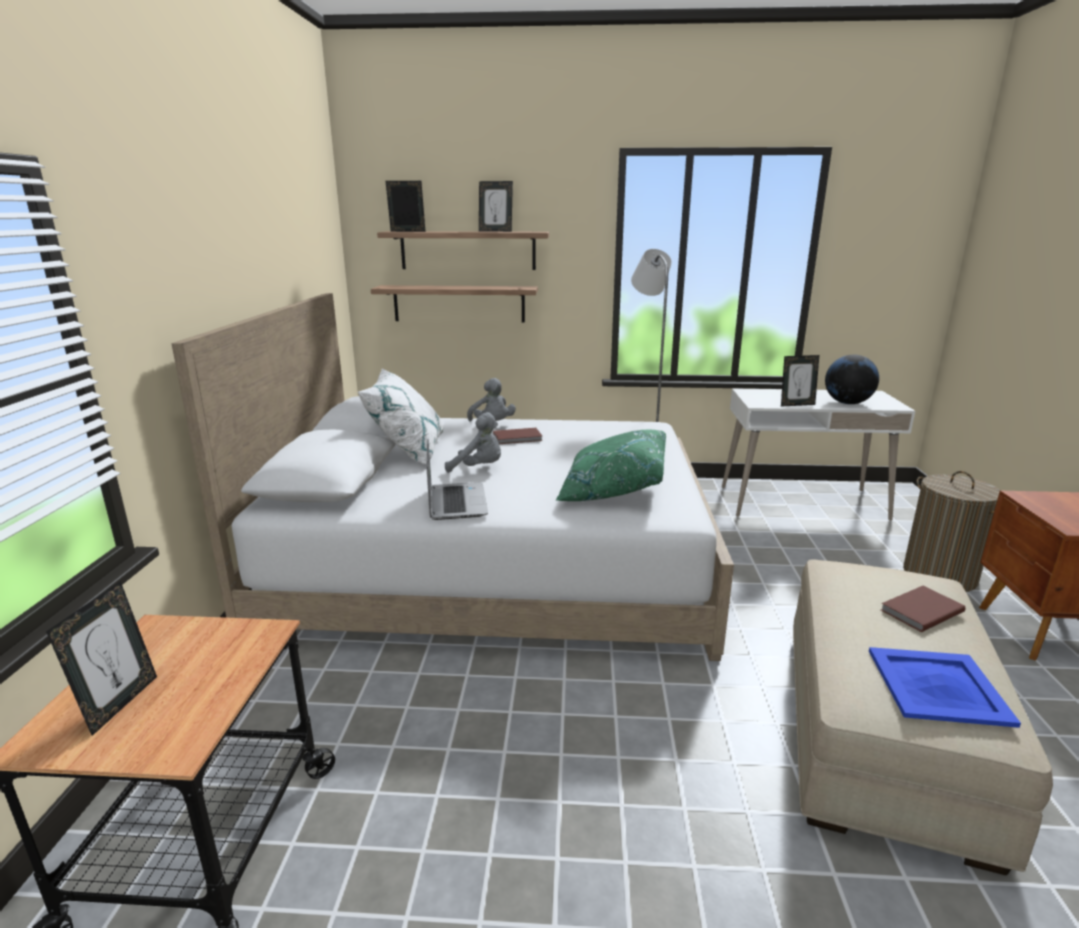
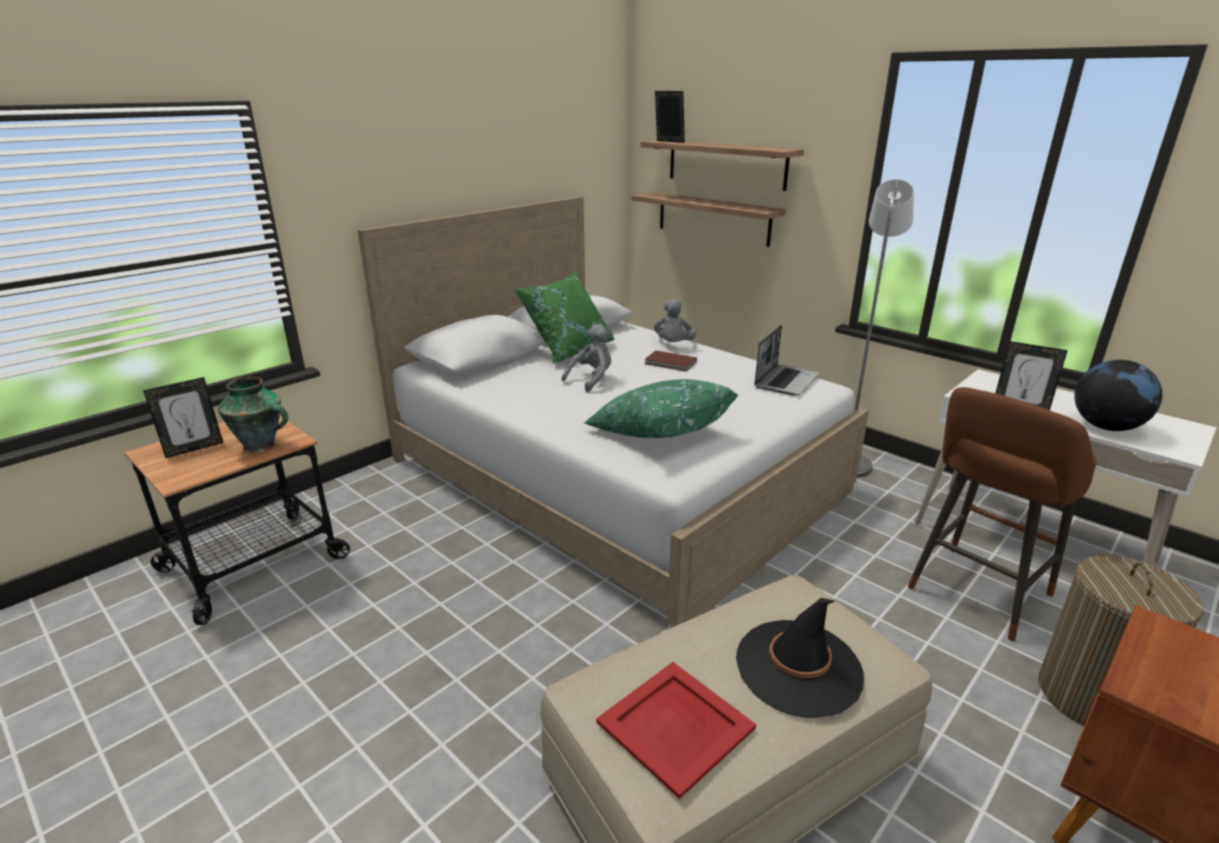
camera: 40 degrees right, 5 degrees up
white pillow [358,368,444,464] -> green pillow [514,272,614,364]
laptop [426,439,488,520] -> laptop moved to [754,325,819,396]
grey plush toy [445,412,501,473] -> grey plush toy turned 105 degrees counterclockwise [561,324,611,392]
picture frame [479,181,513,232] -> none
blue tray [869,647,1021,728] -> red tray [596,662,756,799]
brown book [881,586,965,632] -> black hat [736,598,864,718]
none -> vase [218,377,288,453]
none -> brown stool [908,387,1097,641]

